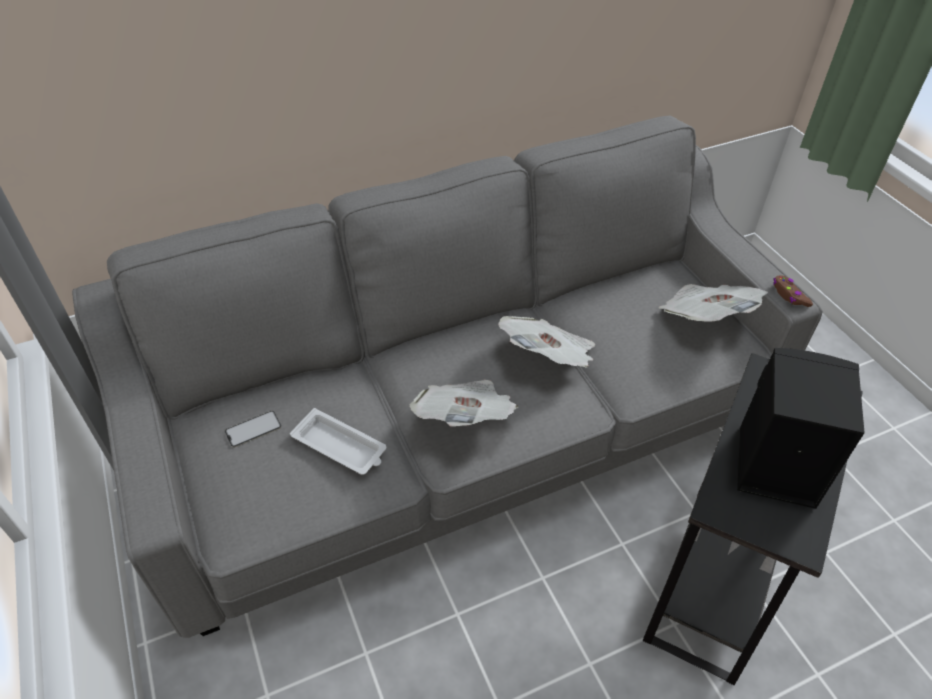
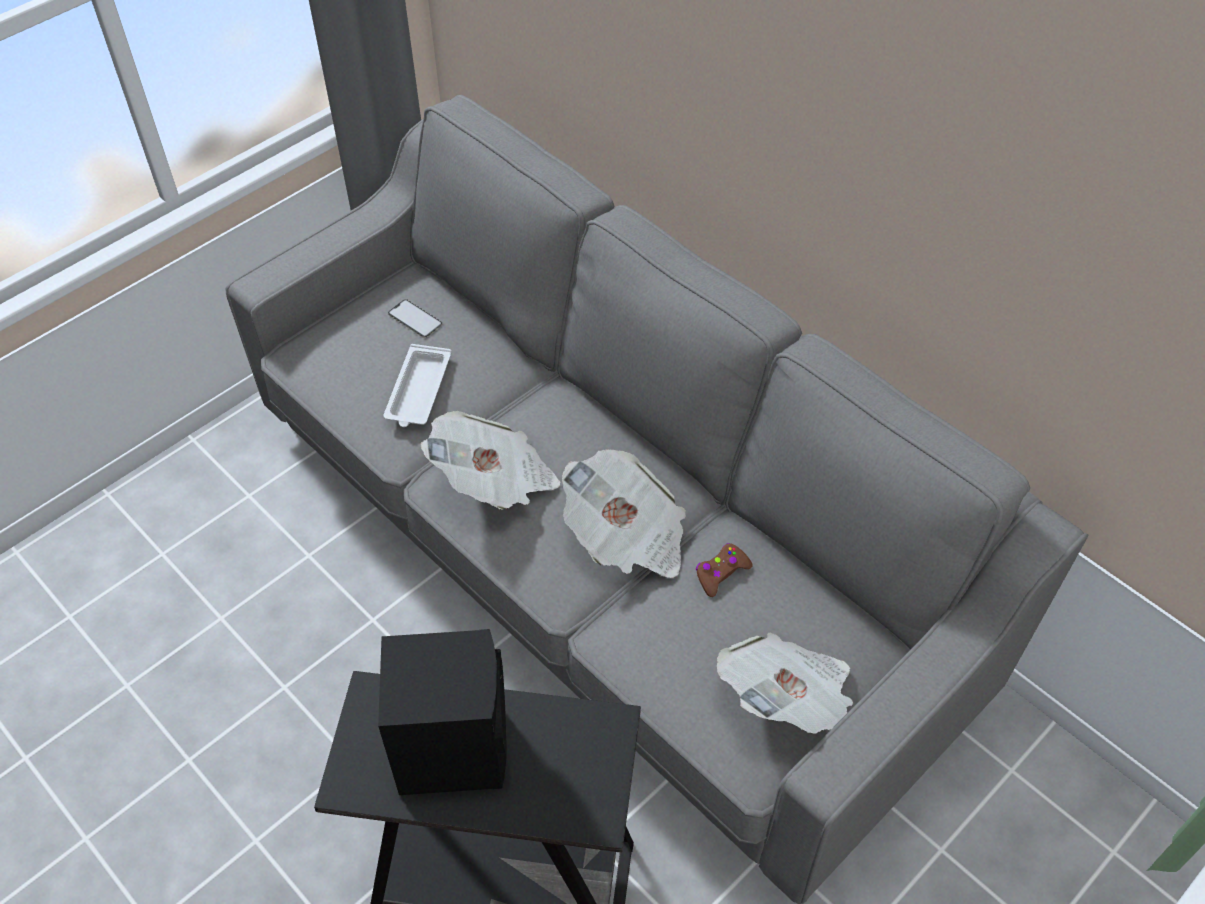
camera: 70 degrees right, 5 degrees up
brown game controller [773,276,813,307] -> brown game controller moved to [696,543,753,597]

